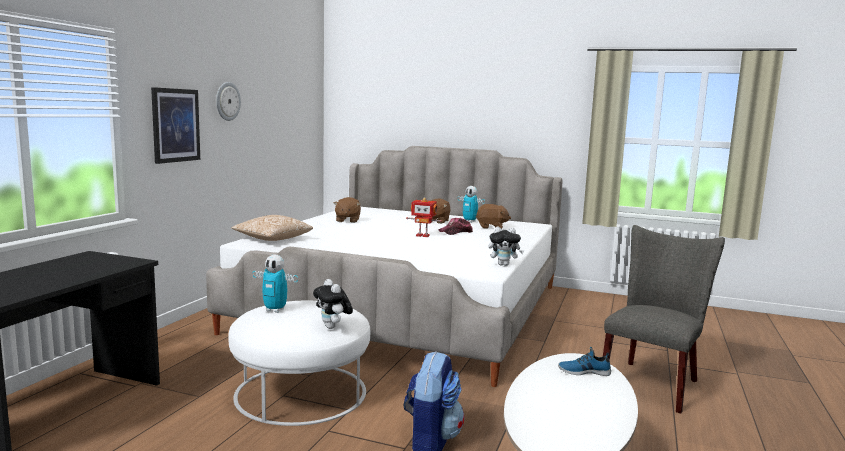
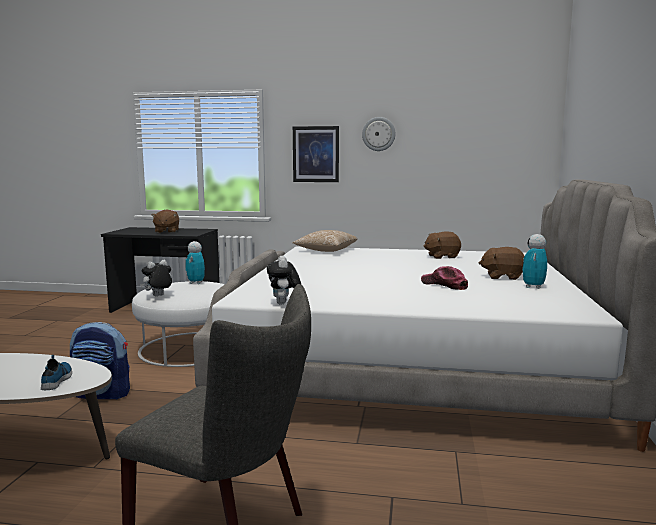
camera: 80 degrees right, 0 degrees up
toy robot [406,198,442,237] -> none
brown plush toy [476,204,511,229] -> brown plush toy moved to [151,210,179,233]

